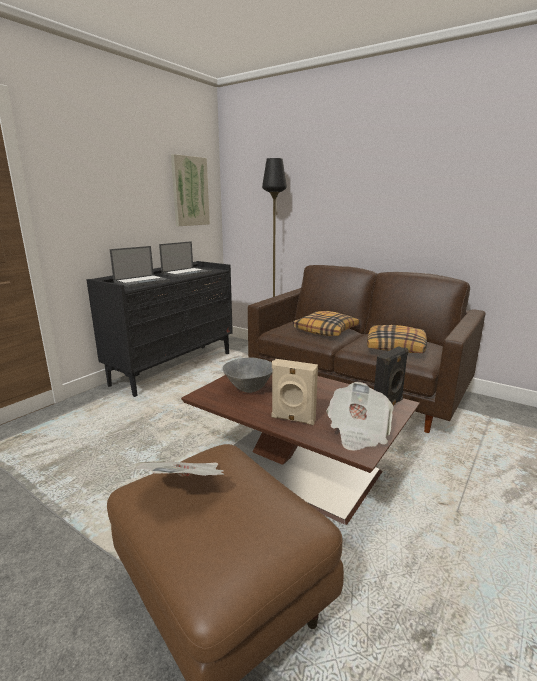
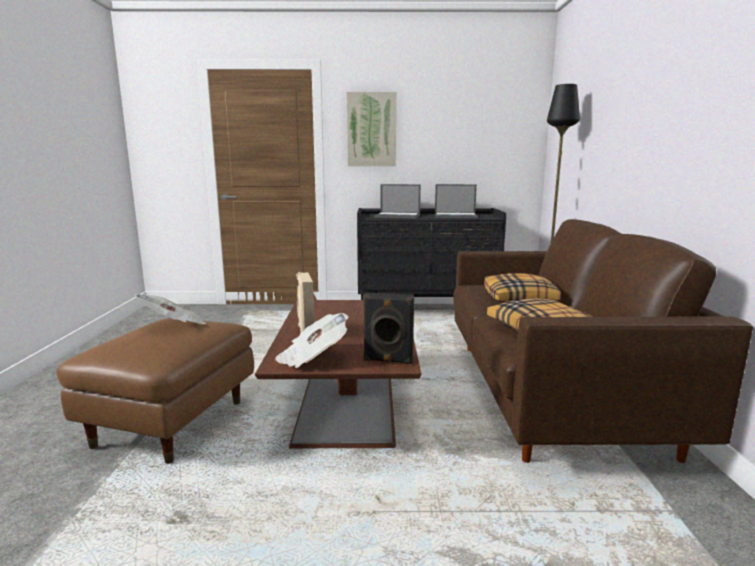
camera: 55 degrees right, 5 degrees down
picture [171,154,210,226] -> picture moved to [347,92,396,166]
grey bowl [223,358,272,393] -> none

